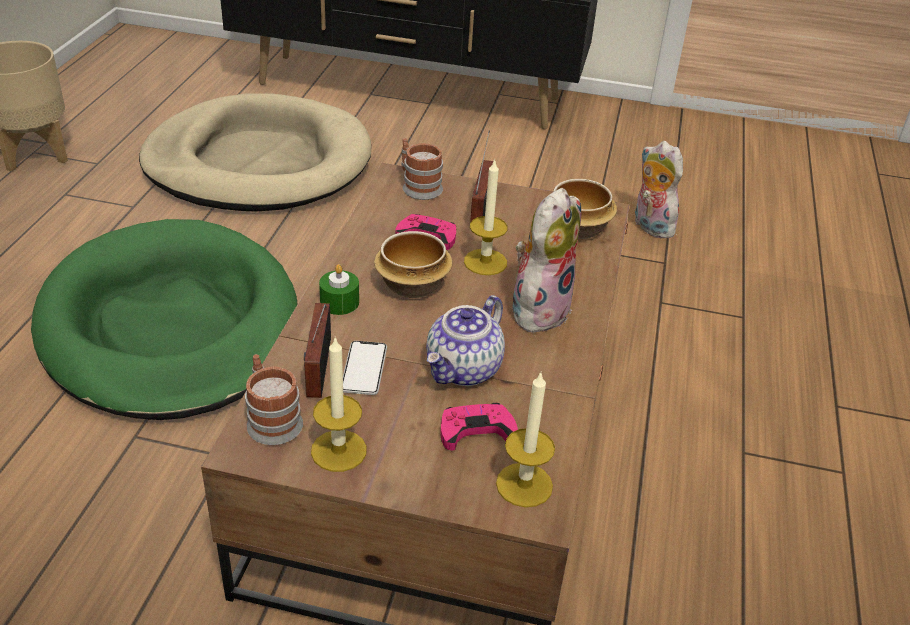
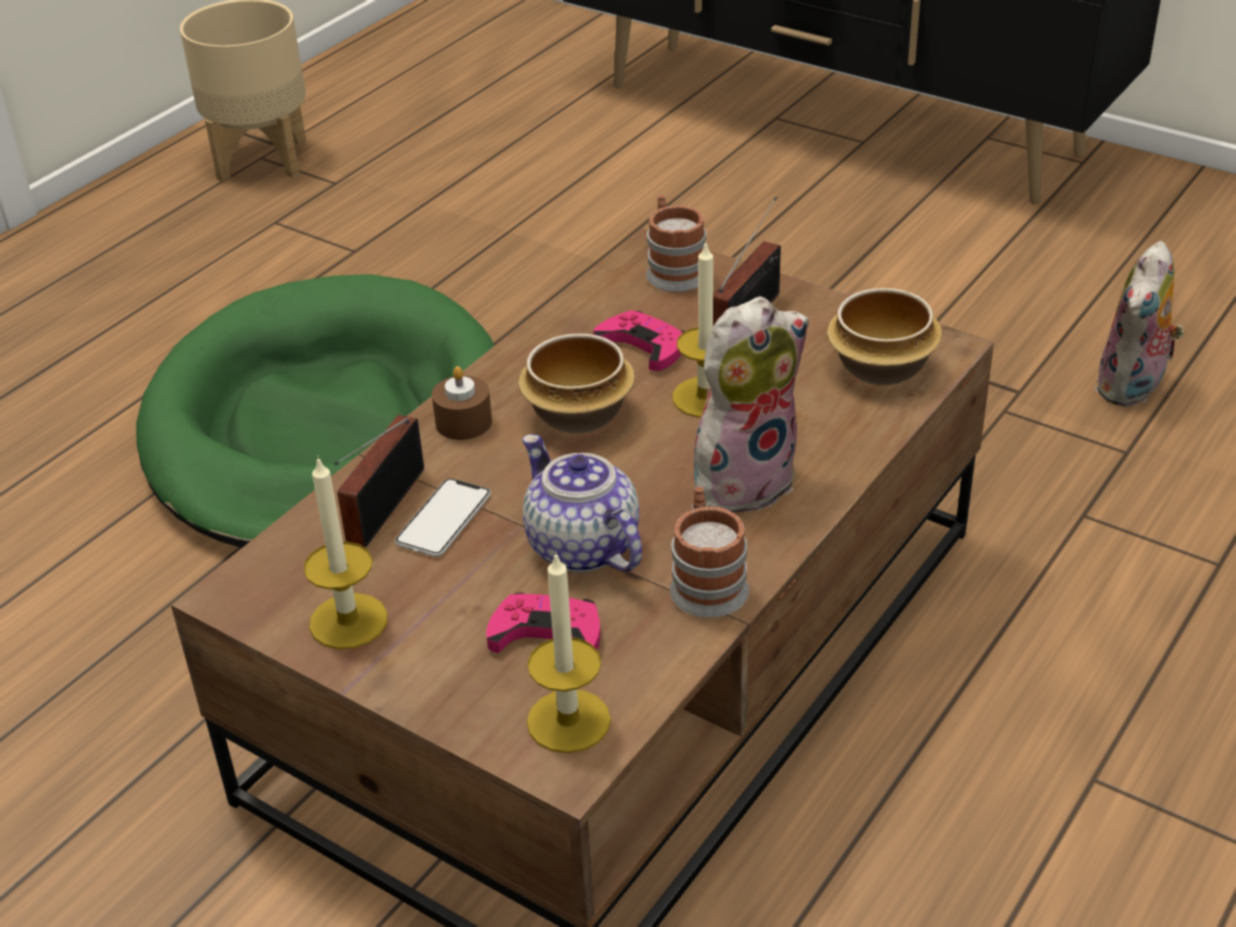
camera: 25 degrees right, 0 degrees up
beige dog bed [139,94,371,212] -> none
mug [245,354,303,445] -> mug moved to [670,486,749,618]
green candle [319,264,359,315] -> brown candle [432,366,492,440]
teapot [426,295,505,386] -> teapot turned 90 degrees clockwise [522,434,642,573]
plush toy [635,141,683,239] -> plush toy turned 135 degrees counterclockwise [1095,241,1184,407]

